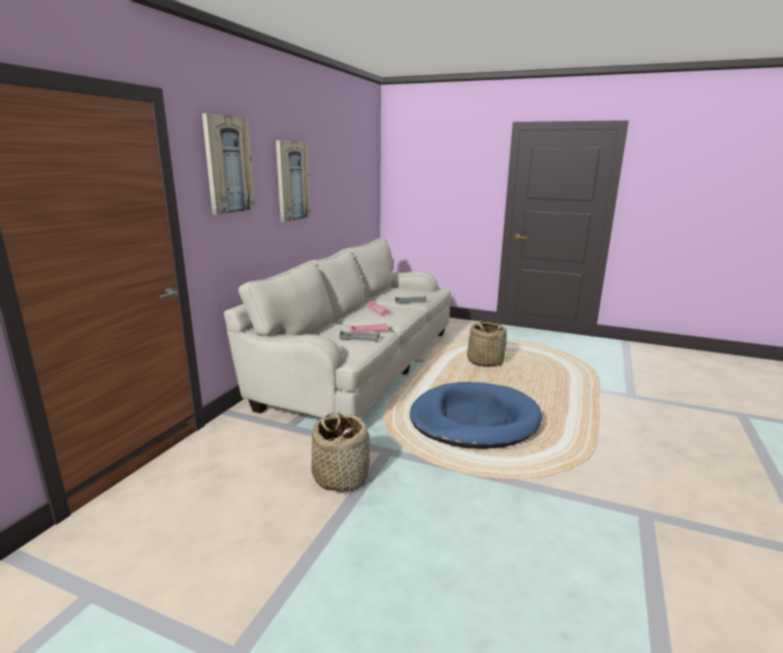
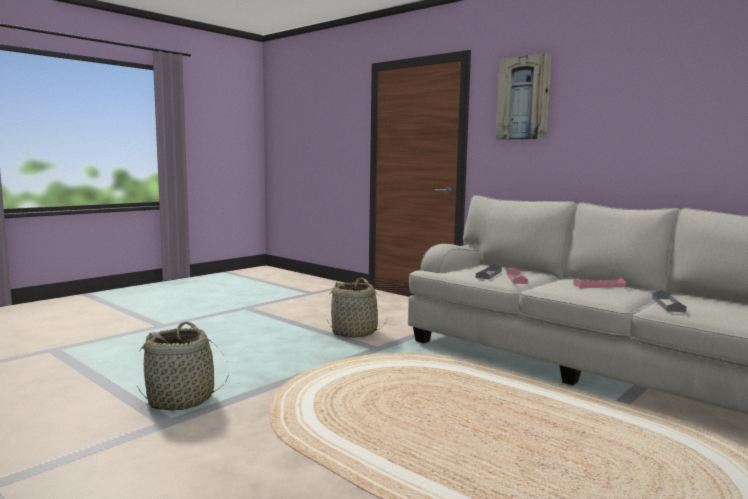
camera: 110 degrees right, 10 degrees down
picture [276,141,311,222] -> none
blue dog bed [410,382,542,449] -> none
basket [467,320,507,367] -> basket moved to [137,321,229,410]

